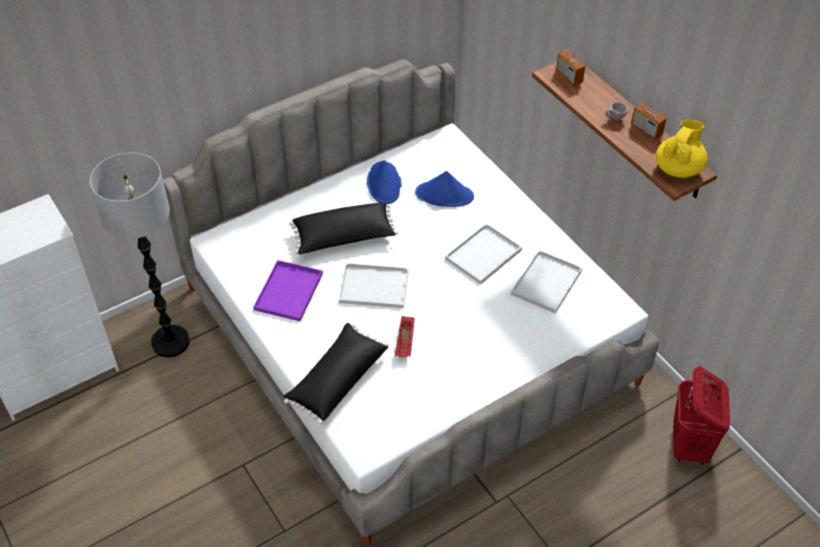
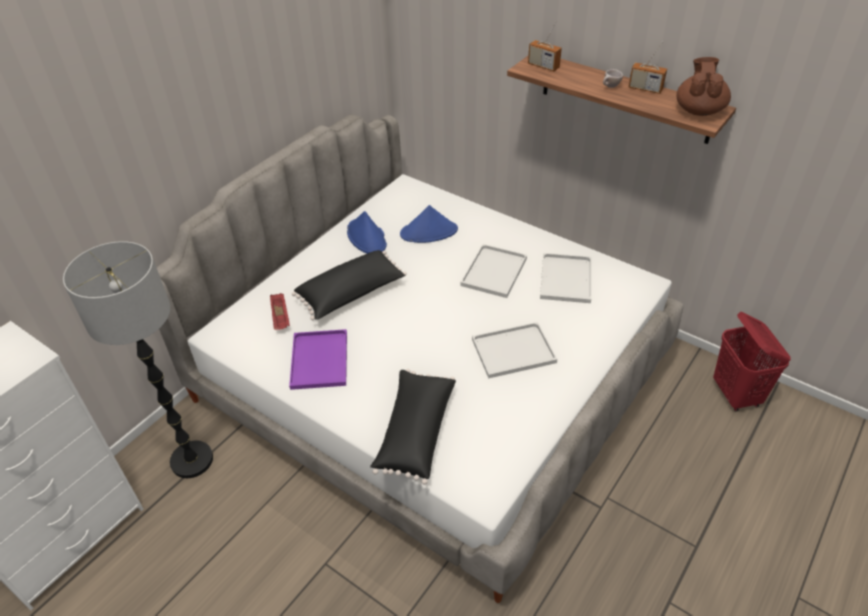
camera: 20 degrees left, 5 degrees down
white tray [339,263,409,308] -> white tray moved to [472,322,557,378]
red tray [395,316,415,358] -> red tray moved to [270,293,290,330]
yellow teapot [656,120,707,178] -> brown teapot [676,57,731,116]

